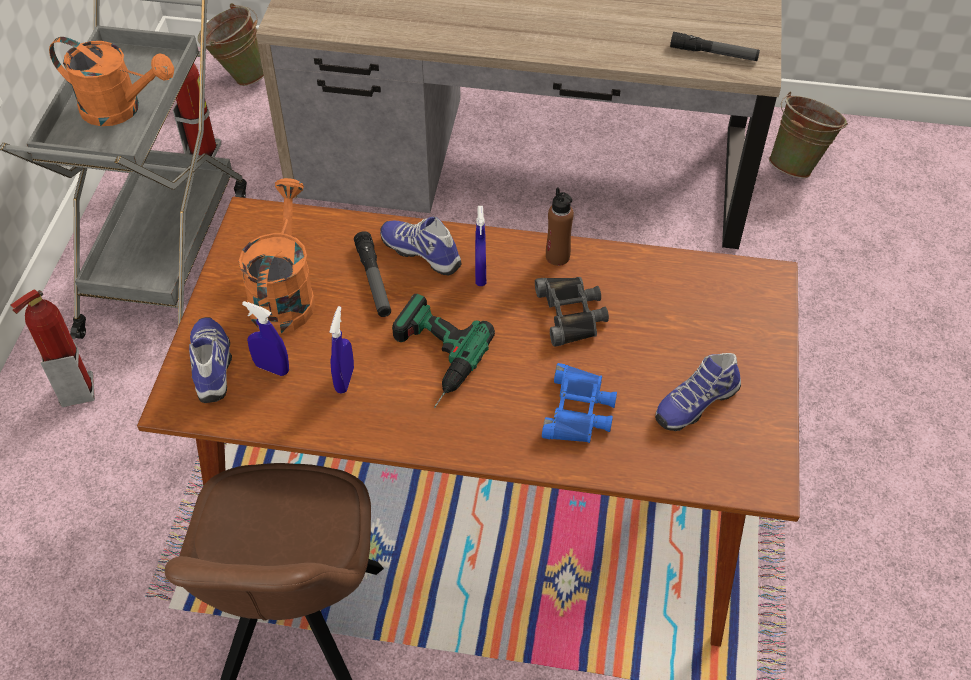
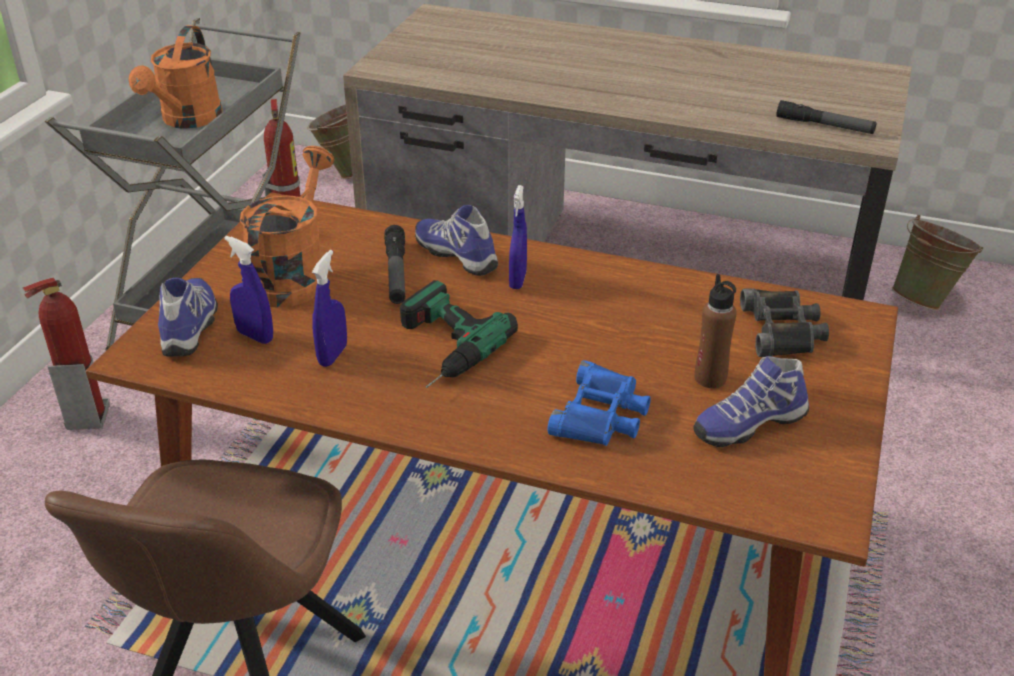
camera: 10 degrees right, 15 degrees down
orange watering can [49,37,174,126] -> orange watering can turned 75 degrees clockwise [129,25,222,129]
black binoculars [535,277,609,347] -> black binoculars moved to [740,288,829,357]
brown bottle [546,187,574,266] -> brown bottle moved to [695,274,737,388]

